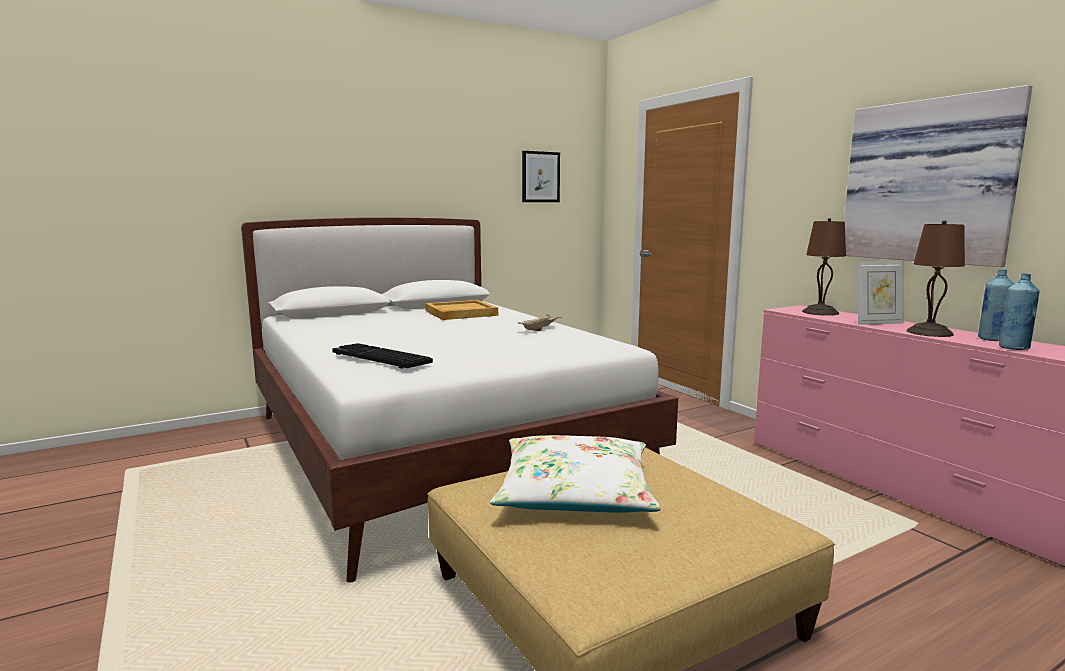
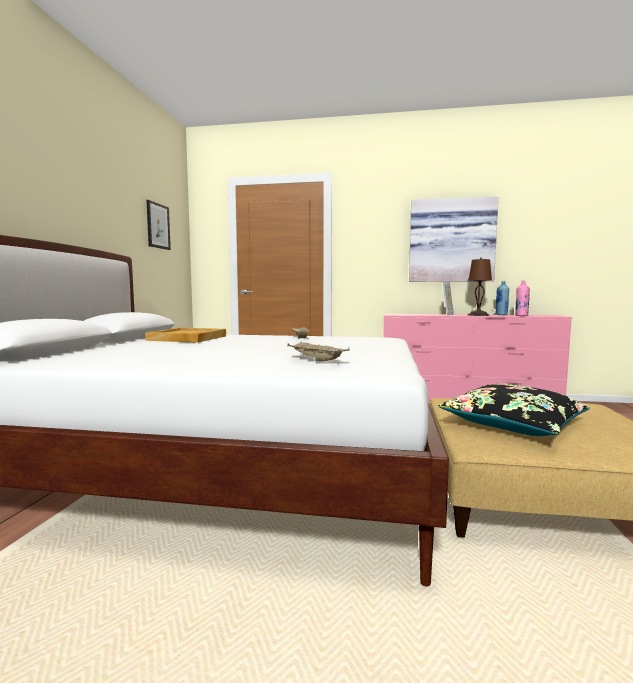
camera: 50 degrees left, 5 degrees down
keyboard [333,343,433,369] -> beige tray [287,342,350,362]
white pillow [490,435,661,513] -> black pillow [438,383,590,436]
brown table lamp [802,218,846,316] -> none
blue bottle [999,274,1040,350] -> pink bottle [515,281,530,316]

